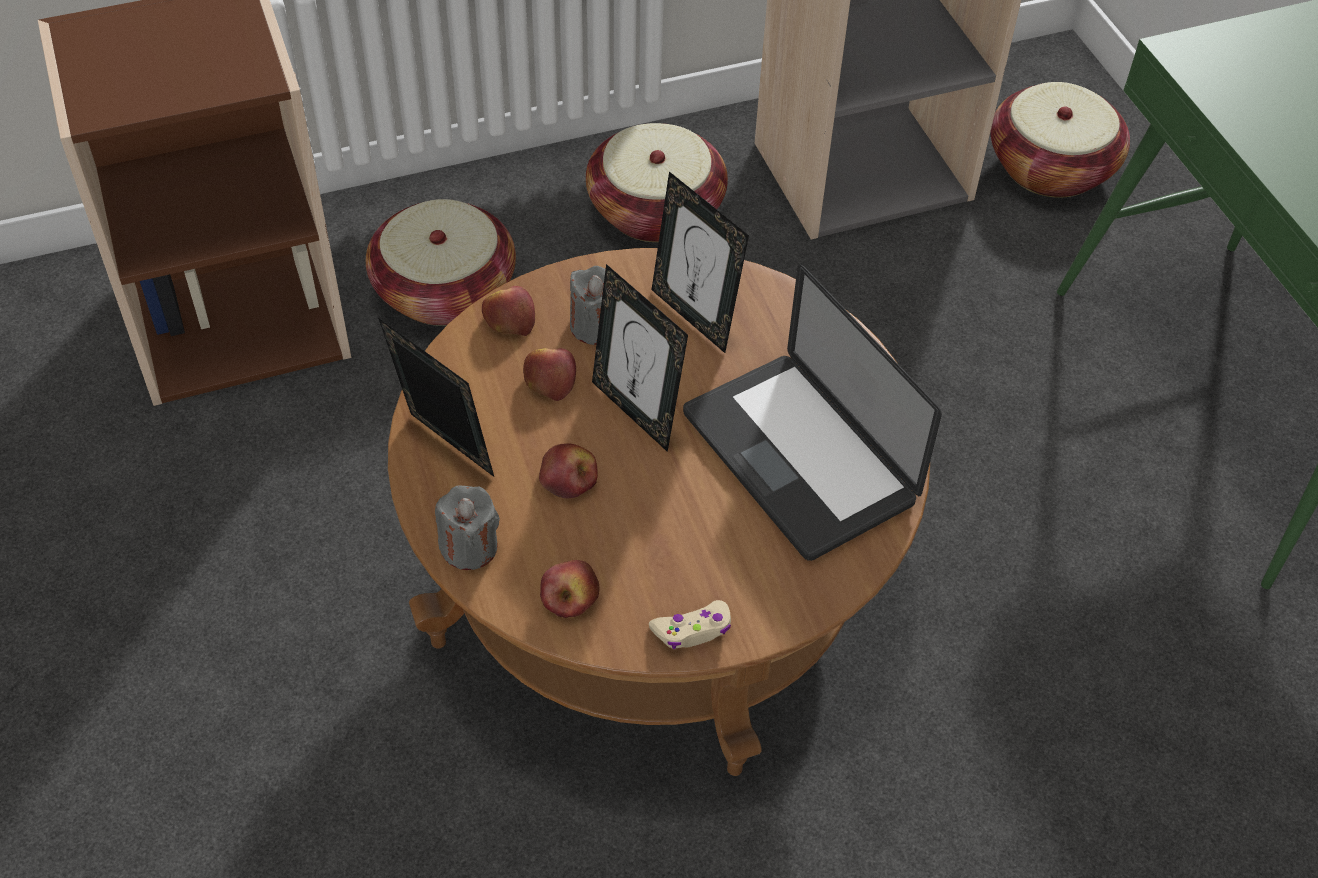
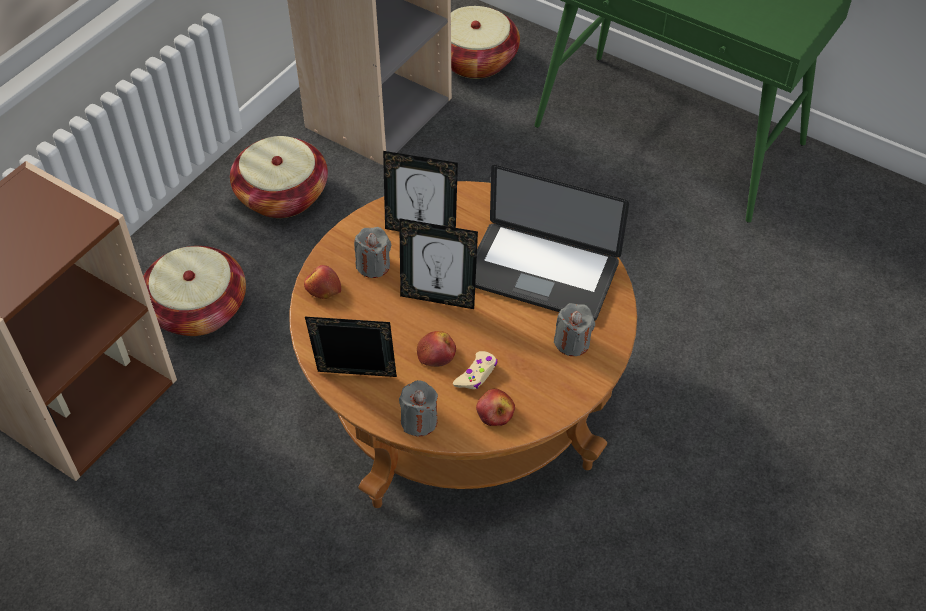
camera: 35 degrees left, 0 degrees up
apple [523,348,576,401] -> none
beige game controller [649,600,731,649] -> beige game controller moved to [453,351,498,389]
none -> grey candle [554,303,595,356]

